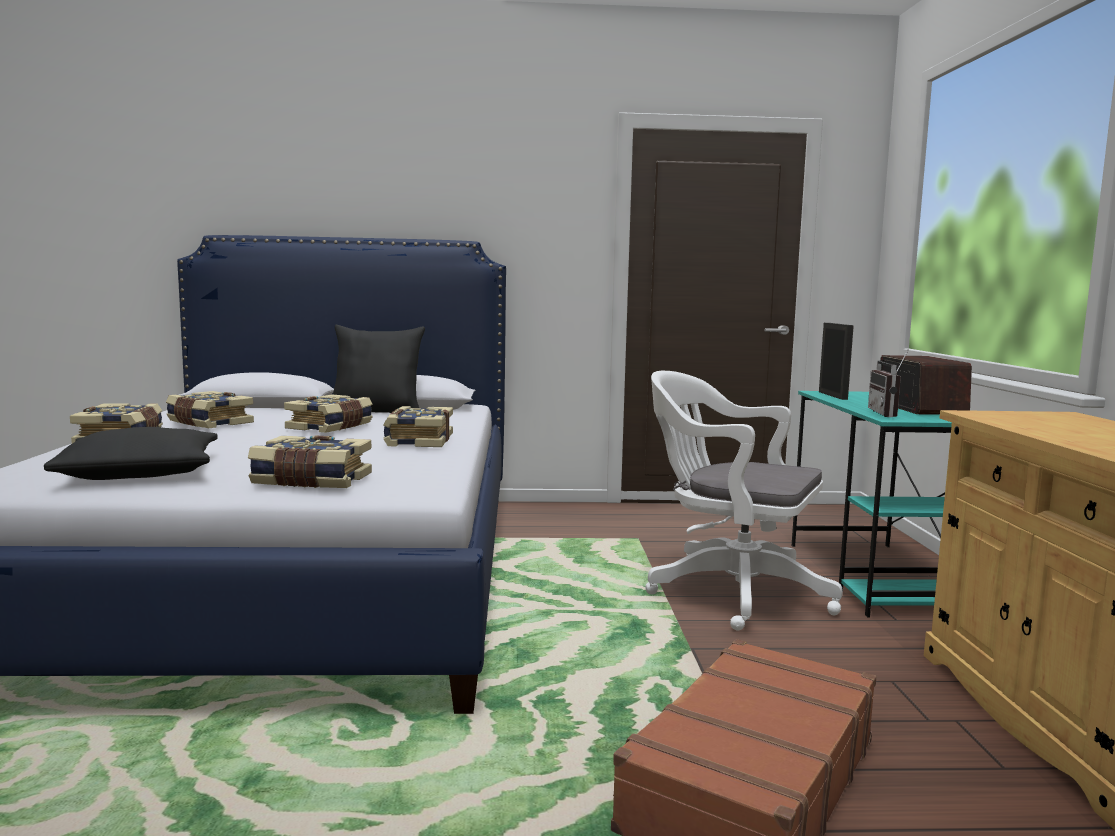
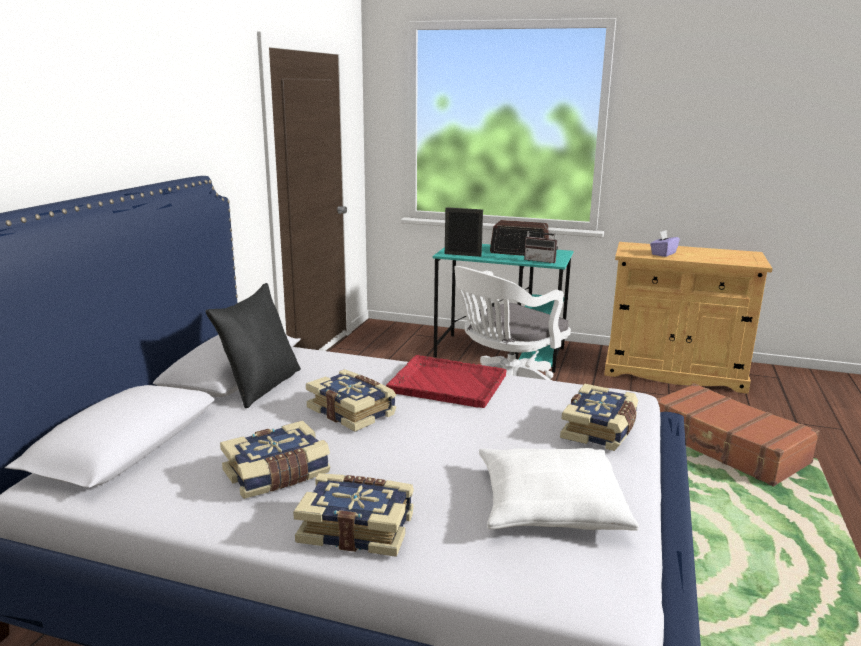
camera: 70 degrees left, 10 degrees up
black pillow [44,427,218,480] -> white pillow [479,448,639,531]
book [383,406,453,447] -> red tray [386,355,507,408]
none -> purple tissue box [650,230,680,257]

